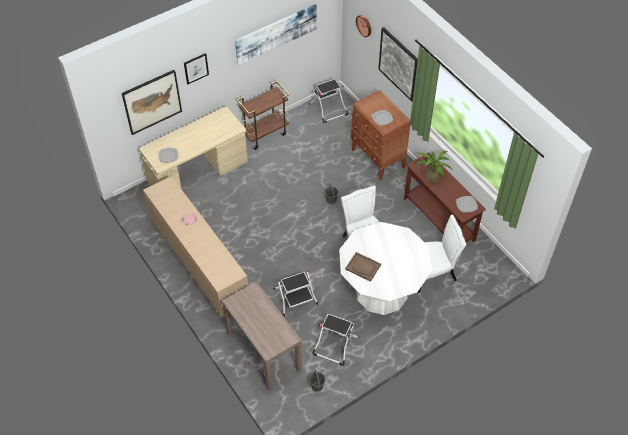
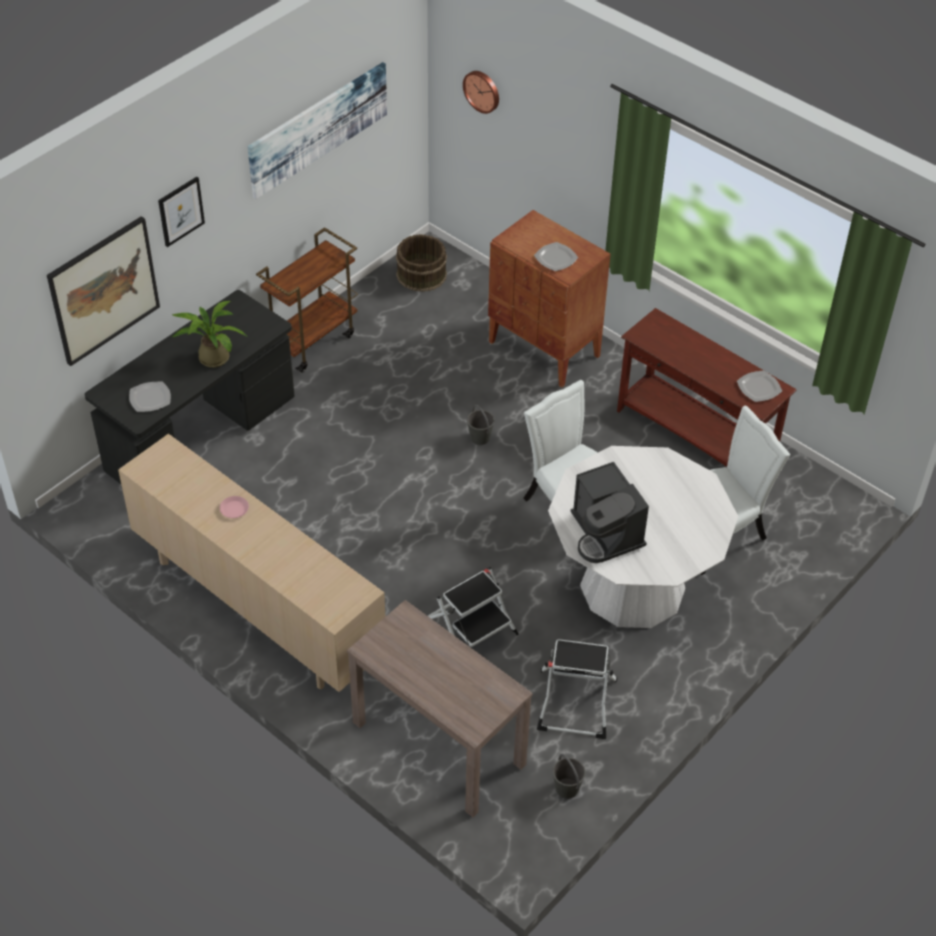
camera: 15 degrees left, 5 degrees down
beige desk [139,107,248,189] -> black desk [85,290,295,484]
step ladder [309,79,349,123] -> brown bucket [396,234,447,292]
brown tray [345,252,381,282] -> coffee machine [571,462,649,563]
picture [378,27,418,102] -> none
potted plant [415,151,452,182] -> potted plant moved to [171,301,248,368]

